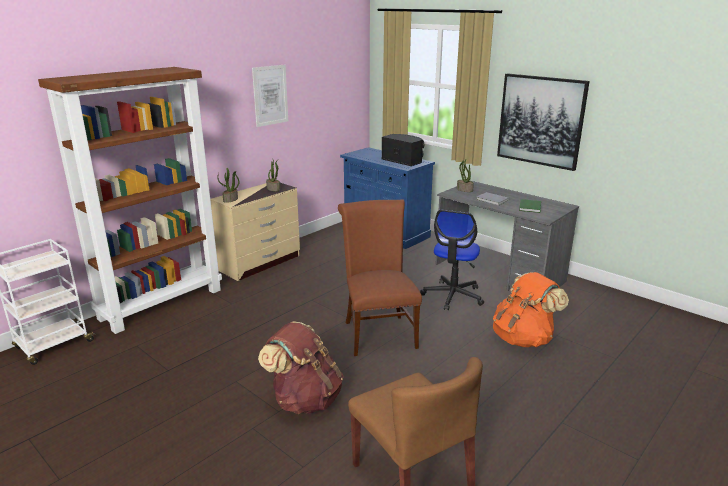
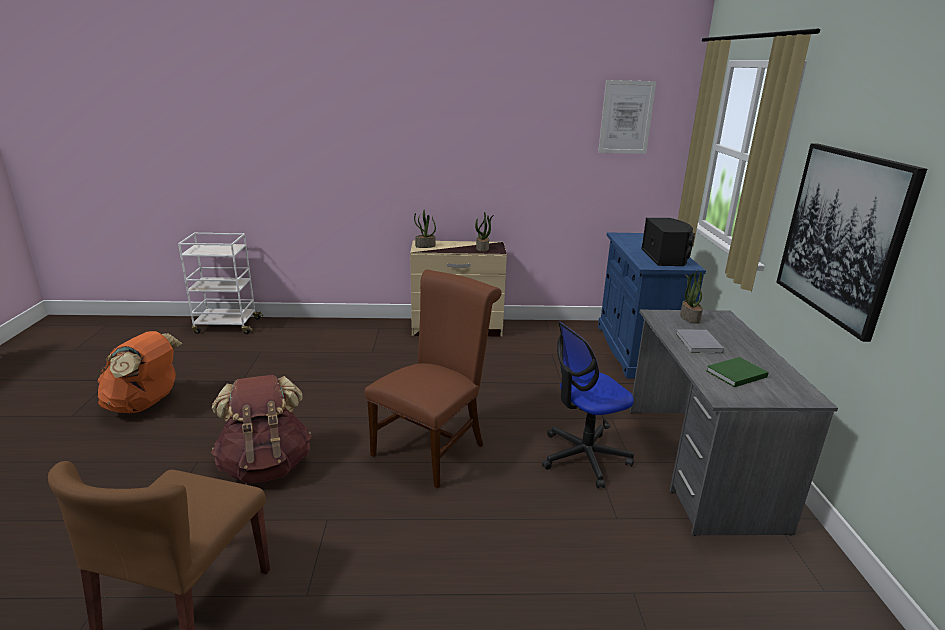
camera: 45 degrees right, 0 degrees up
brown bookcase [38,67,222,334] -> none
picture [252,65,288,127] -> picture moved to [598,80,656,154]
orange backpack [493,272,569,347] -> orange backpack moved to [98,331,182,413]

